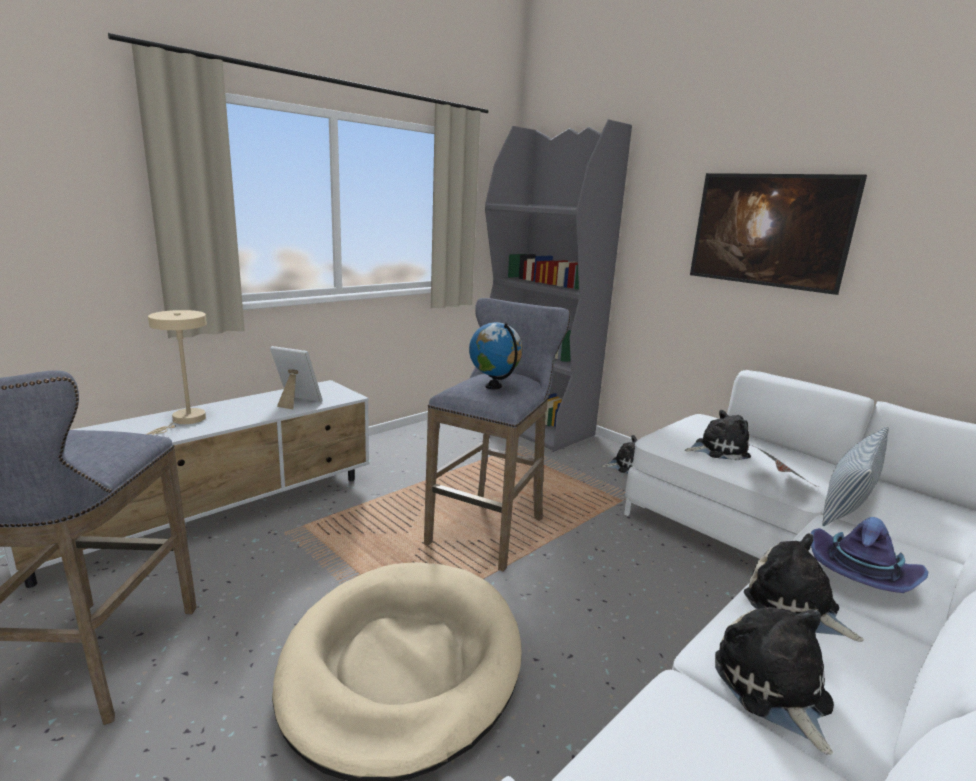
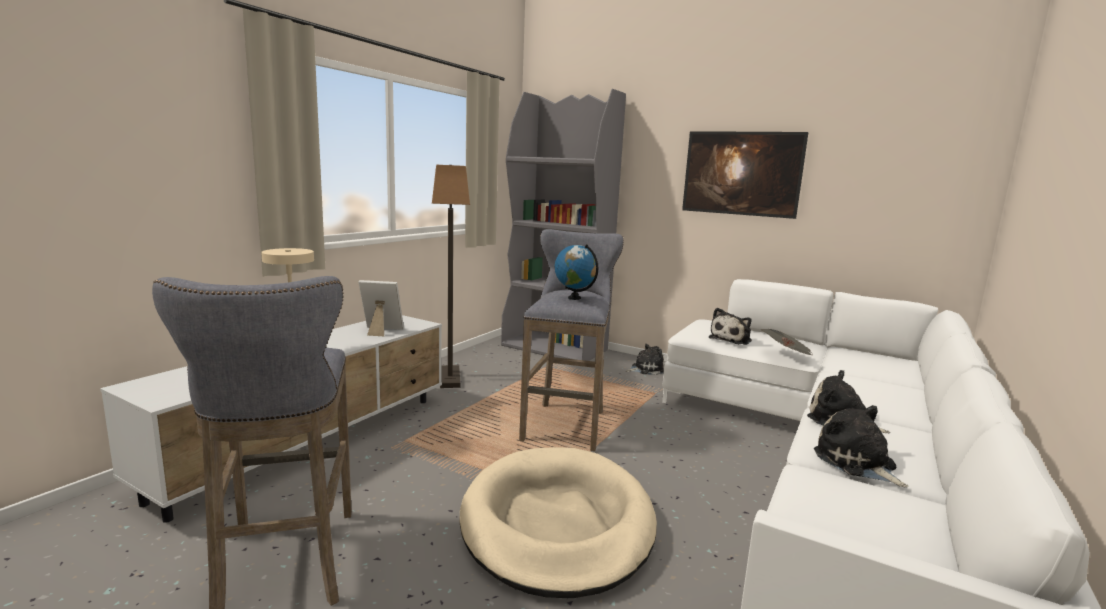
camera: 15 degrees left, 5 degrees down
plush toy [685,410,751,461] -> plush toy turned 150 degrees clockwise [709,308,752,345]
purple hat [810,517,928,593] -> none
pillow [822,427,889,526] -> none
none -> floor lamp [432,165,470,388]

